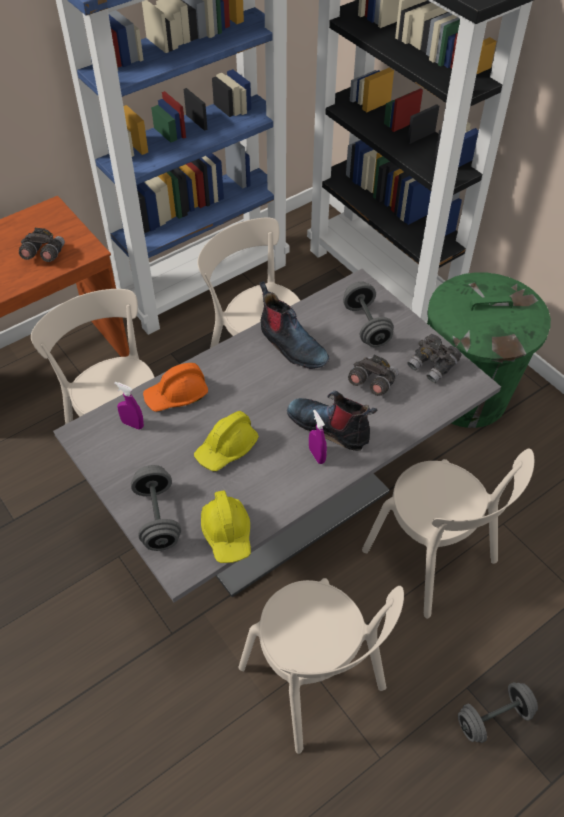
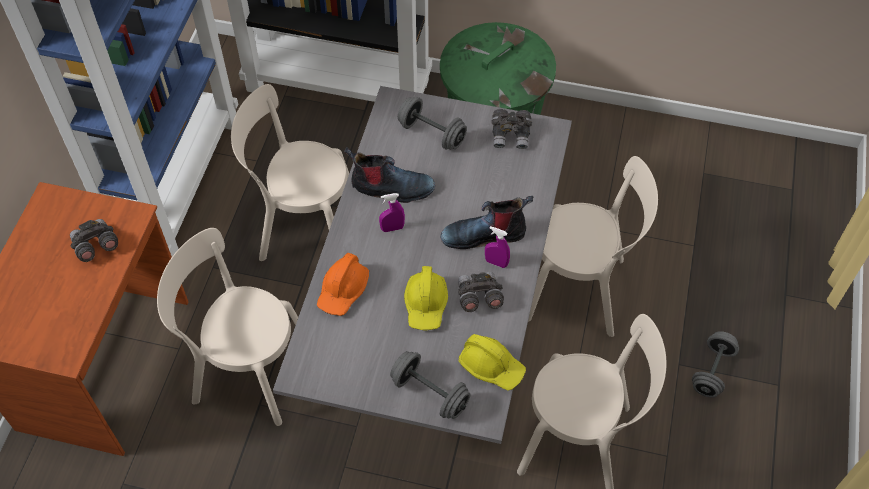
camera: 40 degrees left, 5 degrees up
purple spray bottle [114,382,144,430] -> purple spray bottle moved to [379,193,405,232]
grey binoculars [348,355,399,396] -> grey binoculars moved to [458,272,504,312]

